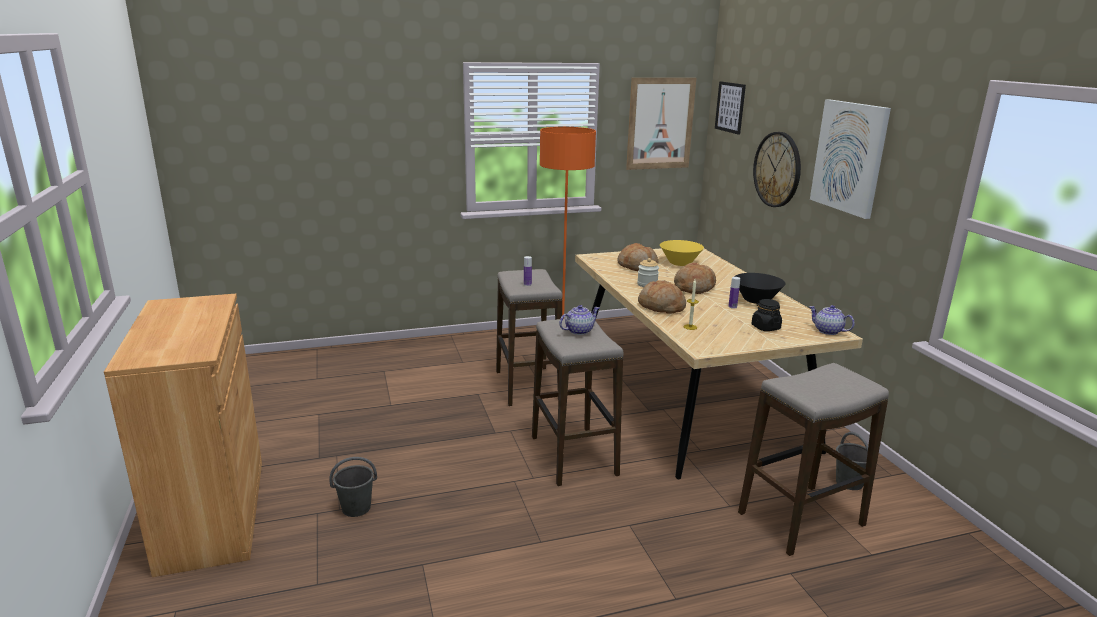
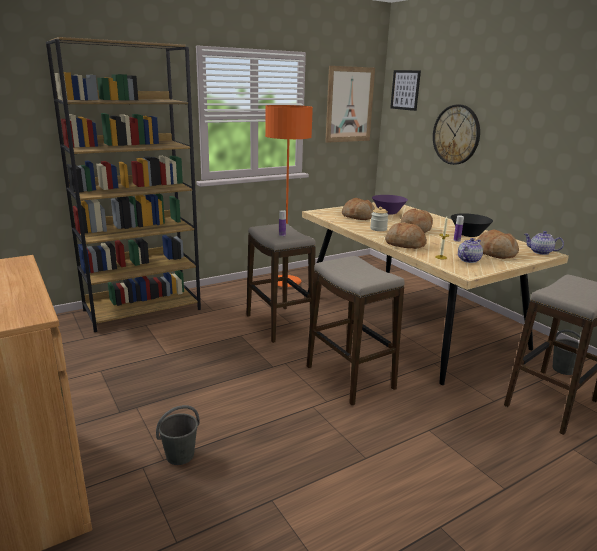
camera: 15 degrees left, 0 degrees up
teapot [559,305,599,335] -> teapot moved to [458,238,483,263]
yellow bowl [660,240,704,266] -> purple bowl [372,195,408,215]
black jar [751,299,782,331] -> bread [476,230,519,259]
picture [810,99,891,219] -> none
none -> brown bookcase [46,37,201,332]

